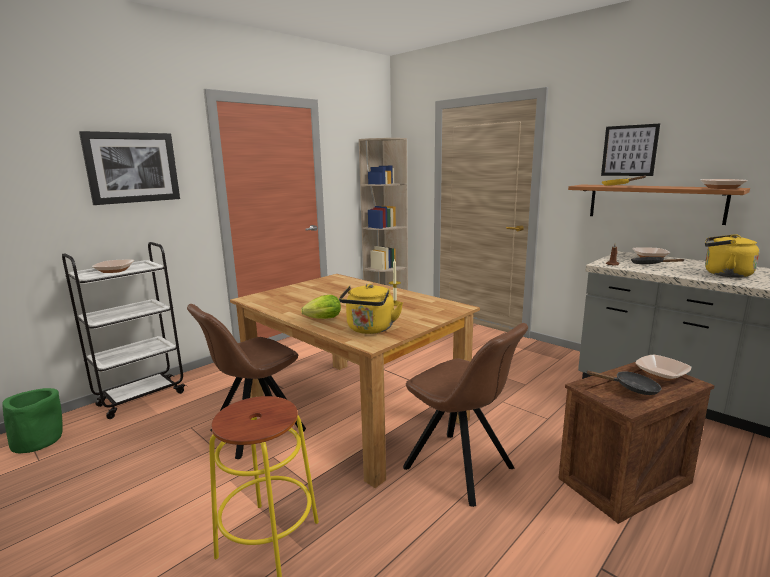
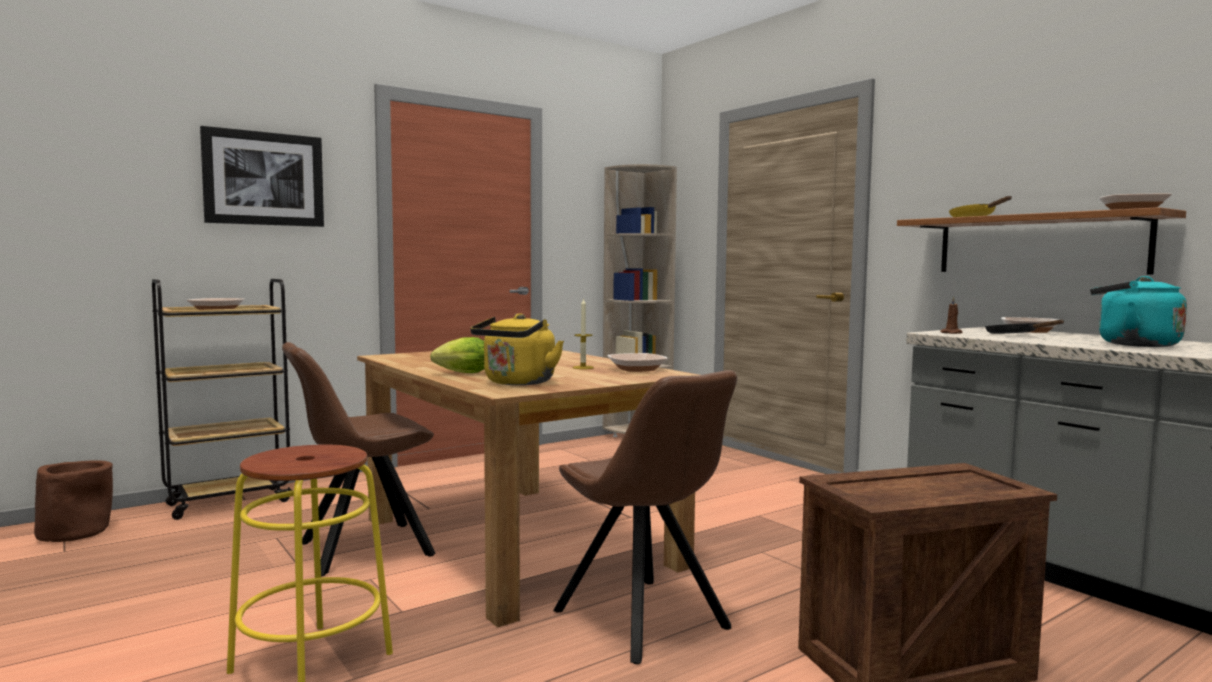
camera: 10 degrees right, 10 degrees down
green planter [2,388,62,453] -> brown planter [34,460,113,542]
white cart [62,242,188,419] -> brown cart [152,279,292,520]
black frying pan [587,371,662,395] -> none
picture [601,123,660,176] -> none
bowl [635,355,691,381] -> bowl moved to [608,353,668,372]
yellow kettle [705,234,759,278] -> turquoise kettle [1090,276,1187,347]

